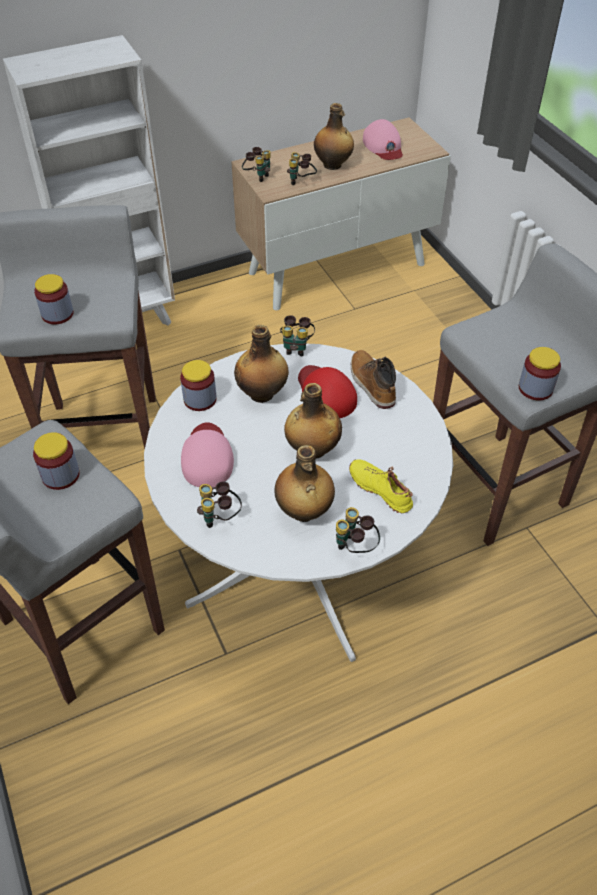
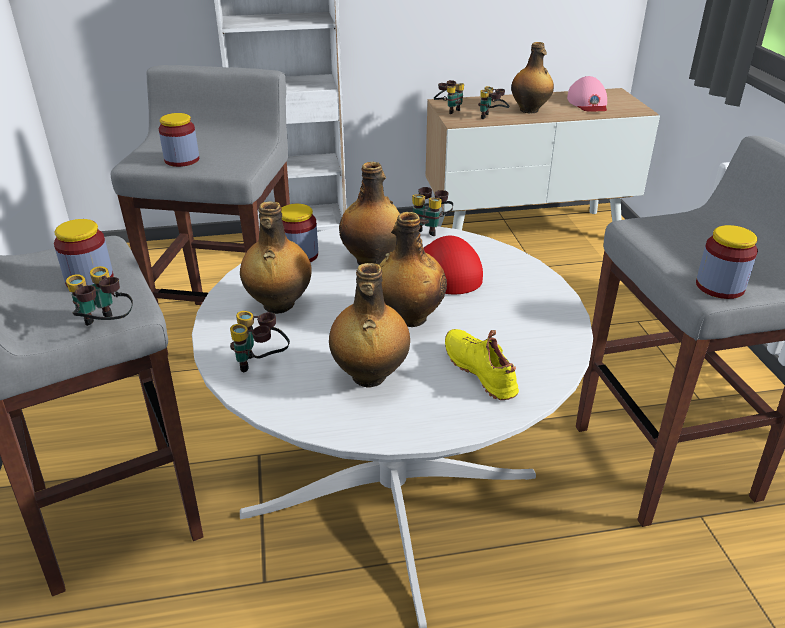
camera: 15 degrees right, 15 degrees down
pink cap [181,422,234,487] -> bottle [240,201,312,314]
binoculars [336,507,380,553] -> binoculars moved to [66,266,133,326]
boot [351,350,396,409] -> none

